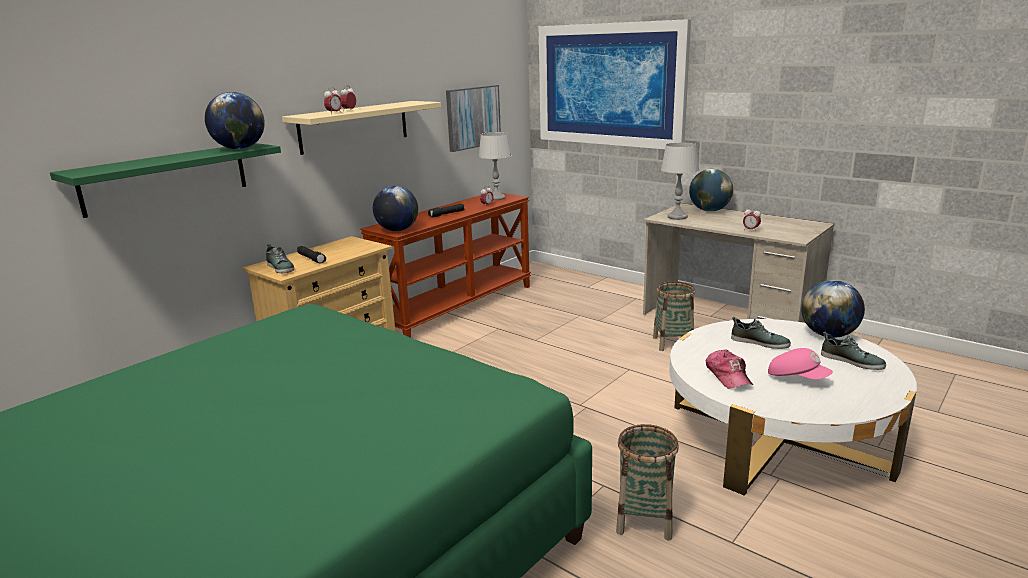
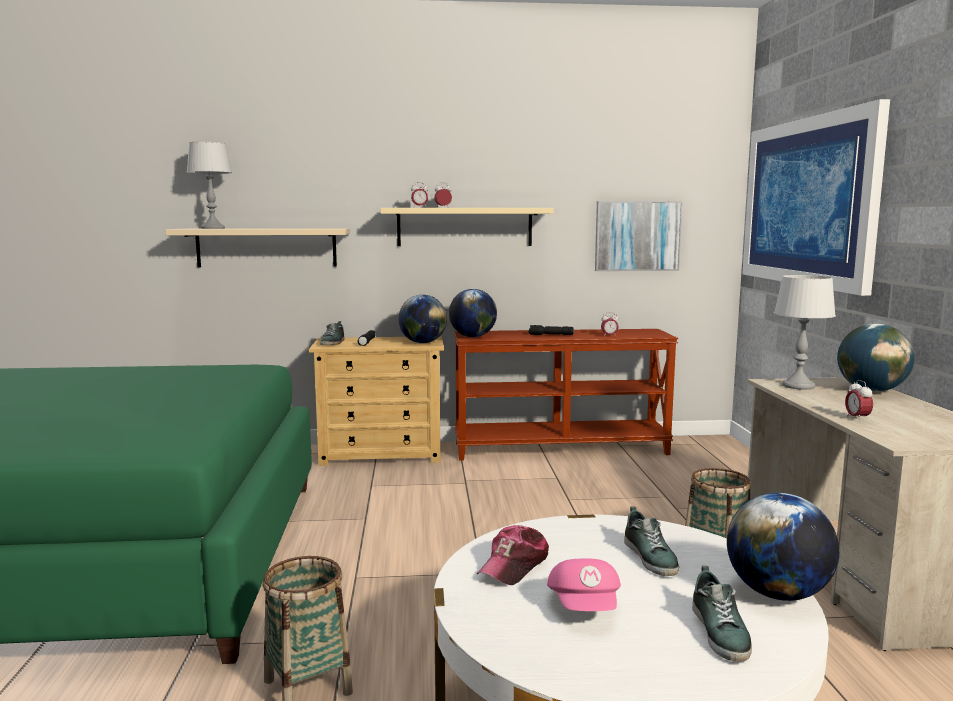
camera: 45 degrees right, 10 degrees down
green shelf [50,143,281,218] -> beige shelf [165,228,350,267]
globe [205,92,265,149] -> globe moved to [398,295,447,343]
grey table lamp [478,132,511,200] -> grey table lamp moved to [187,142,232,229]

